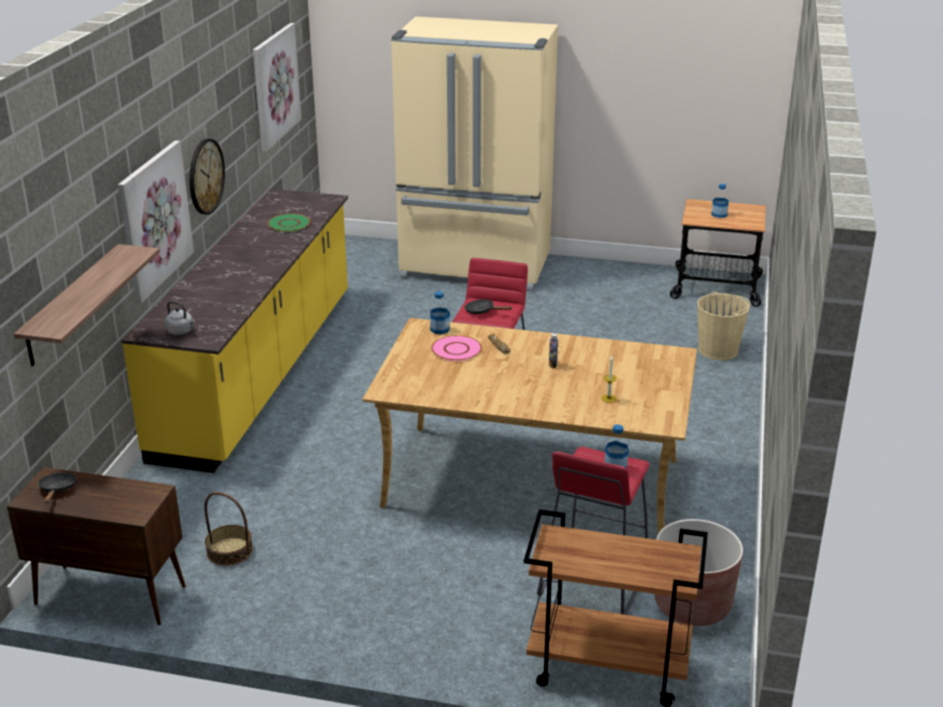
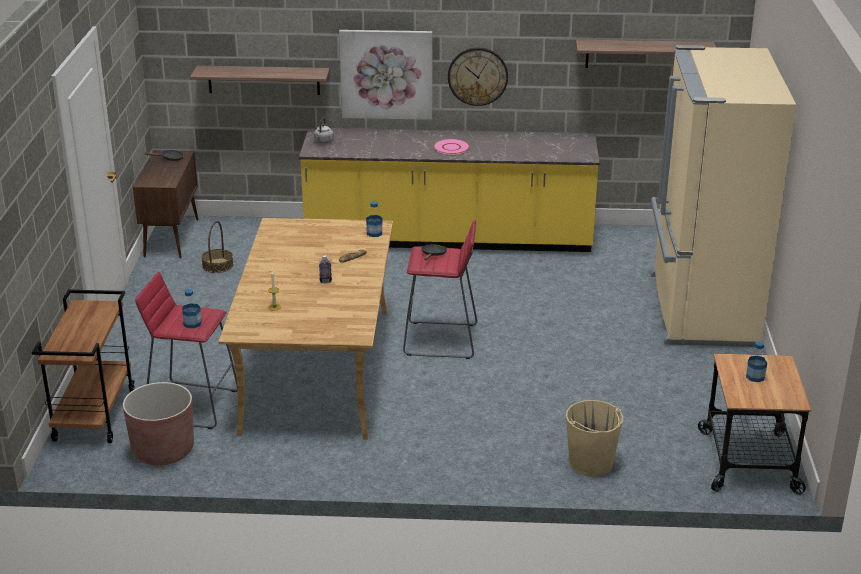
camera: 80 degrees right, 0 degrees up
picture [253,23,301,152] -> shelf [576,40,716,68]
green plate [268,214,311,232] -> none
pink plate [431,335,482,361] -> pink plate moved to [433,139,470,155]

